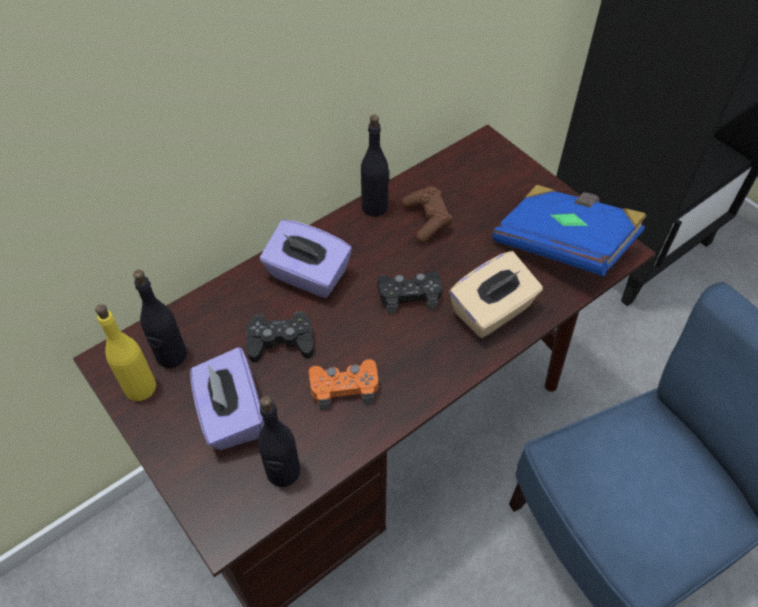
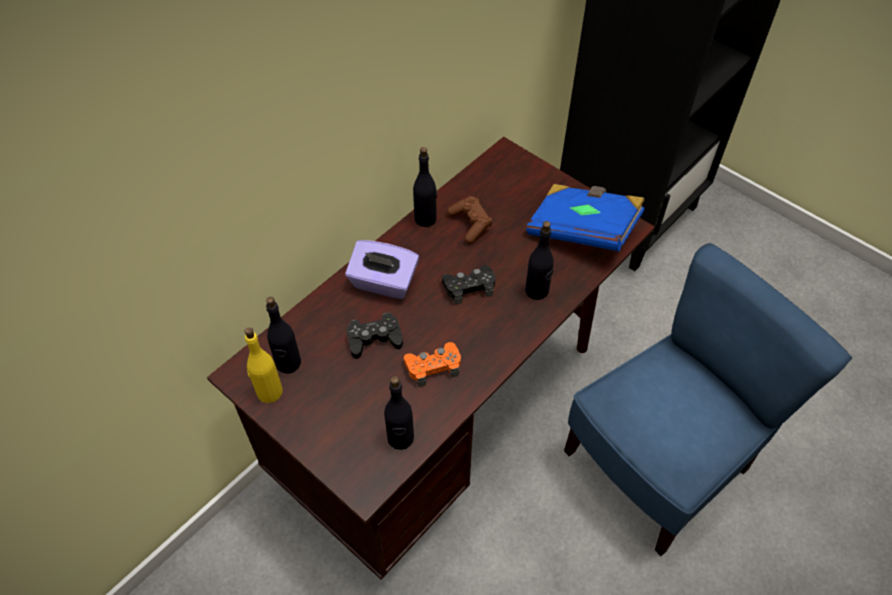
camera: 10 degrees left, 0 degrees up
purple tissue box [190,347,264,450] -> none
beige tissue box [449,251,543,338] -> black bottle [525,221,553,300]

